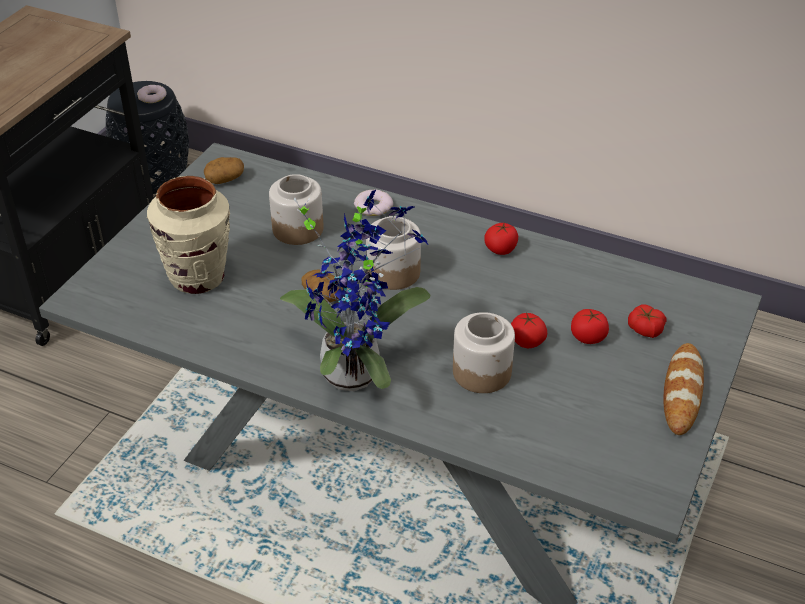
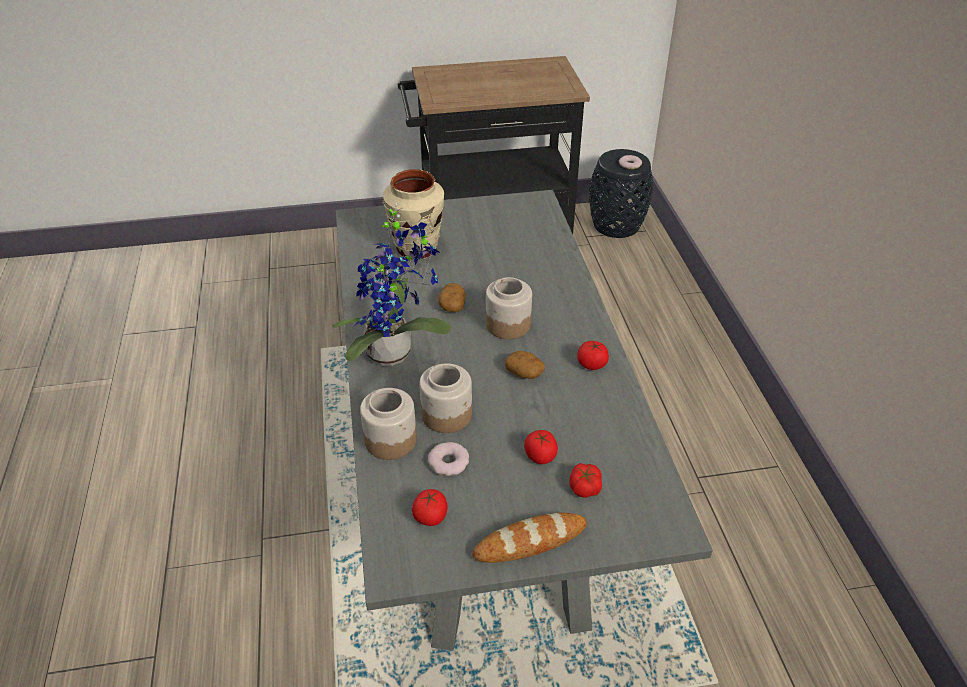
camera: 55 degrees right, 0 degrees up
potato [204,157,244,184] -> potato moved to [505,351,545,379]
jar [269,174,324,245] -> jar moved to [360,388,417,460]
donut [354,190,393,216] -> donut moved to [428,442,469,476]
tomato [511,312,547,348] -> tomato moved to [412,489,448,526]

